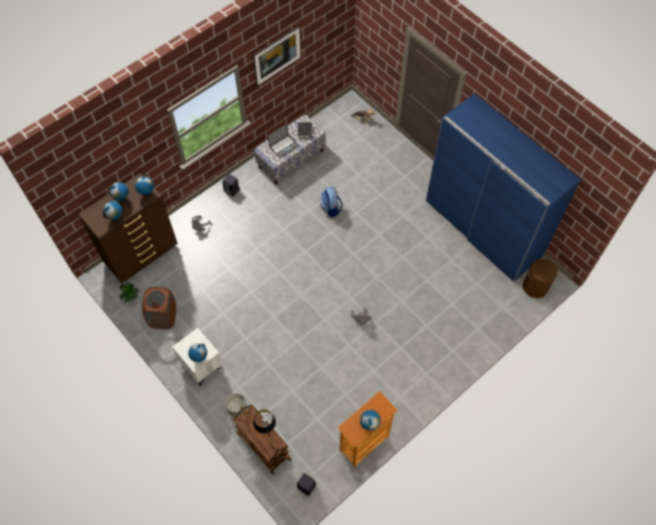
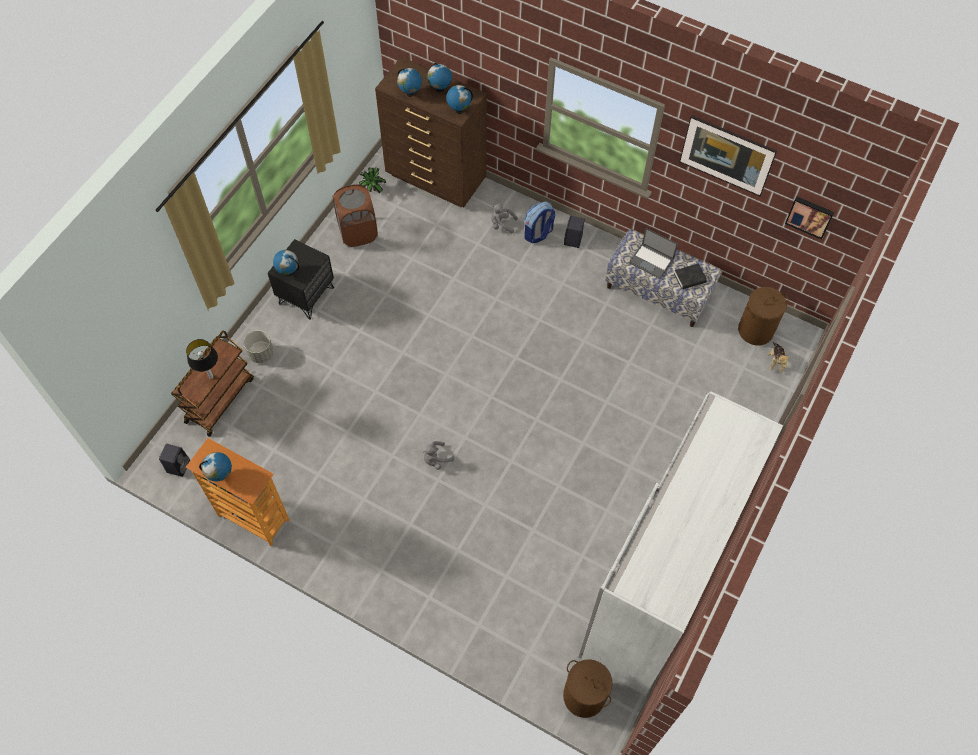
camera: 70 degrees right, 0 degrees up
white nightstand [172,328,223,386] -> black nightstand [268,239,334,320]
backpack [320,187,343,218] -> backpack moved to [525,201,555,244]
blue wardrobe [426,93,581,282] -> white wardrobe [579,391,783,695]
none -> brown laundry basket [738,287,789,346]
none -> picture [785,196,834,240]

